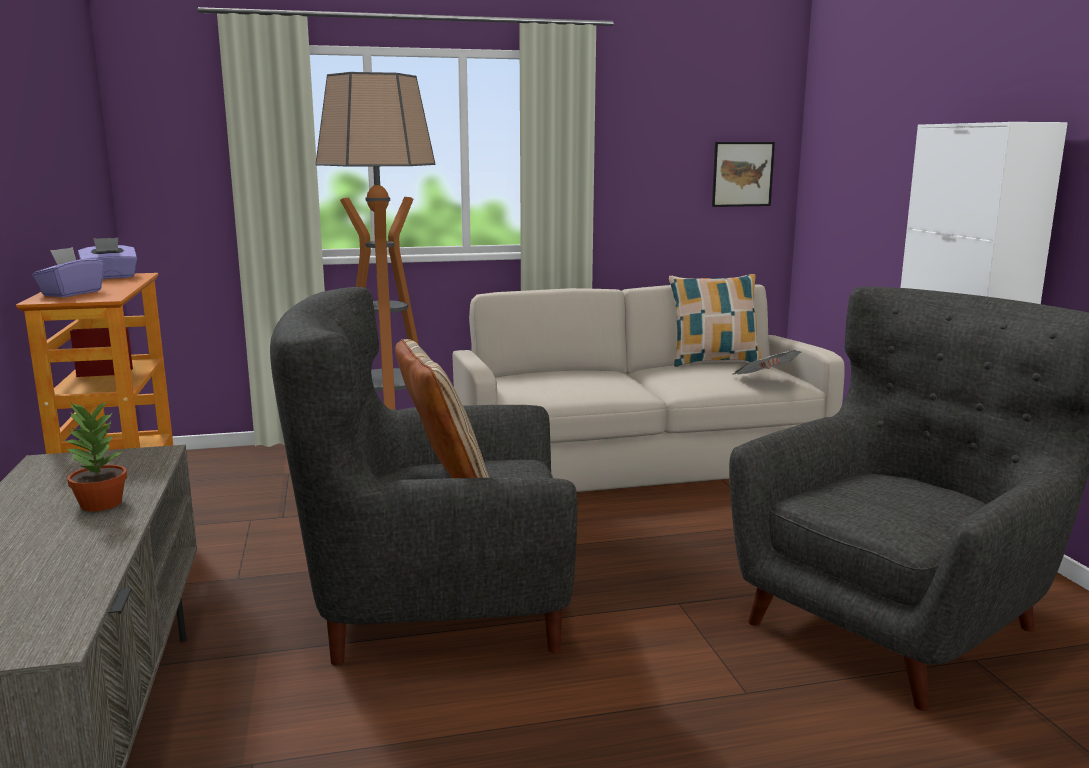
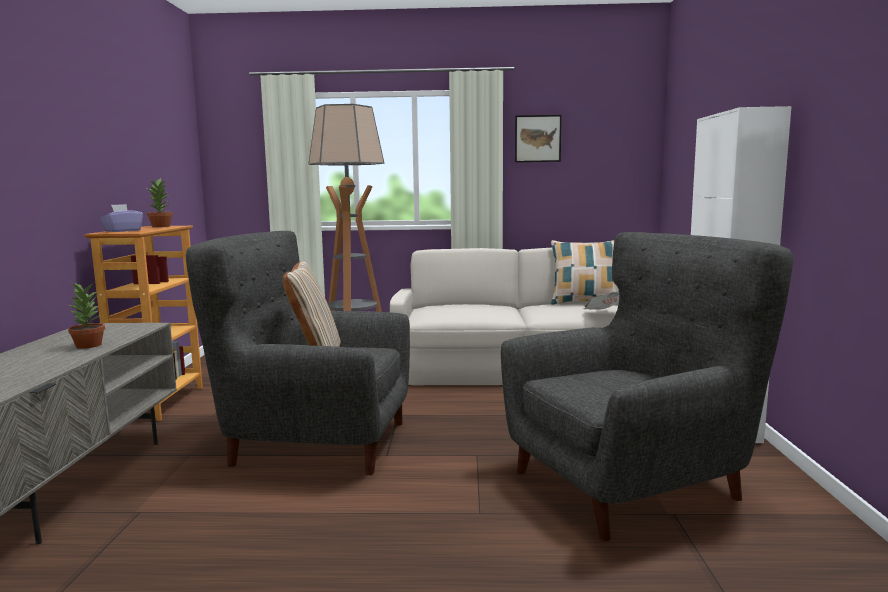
camera: 15 degrees right, 5 degrees down
purple tissue box [78,237,137,279] -> potted plant [147,178,173,227]
picture [712,142,775,207] -> picture moved to [515,115,562,162]

